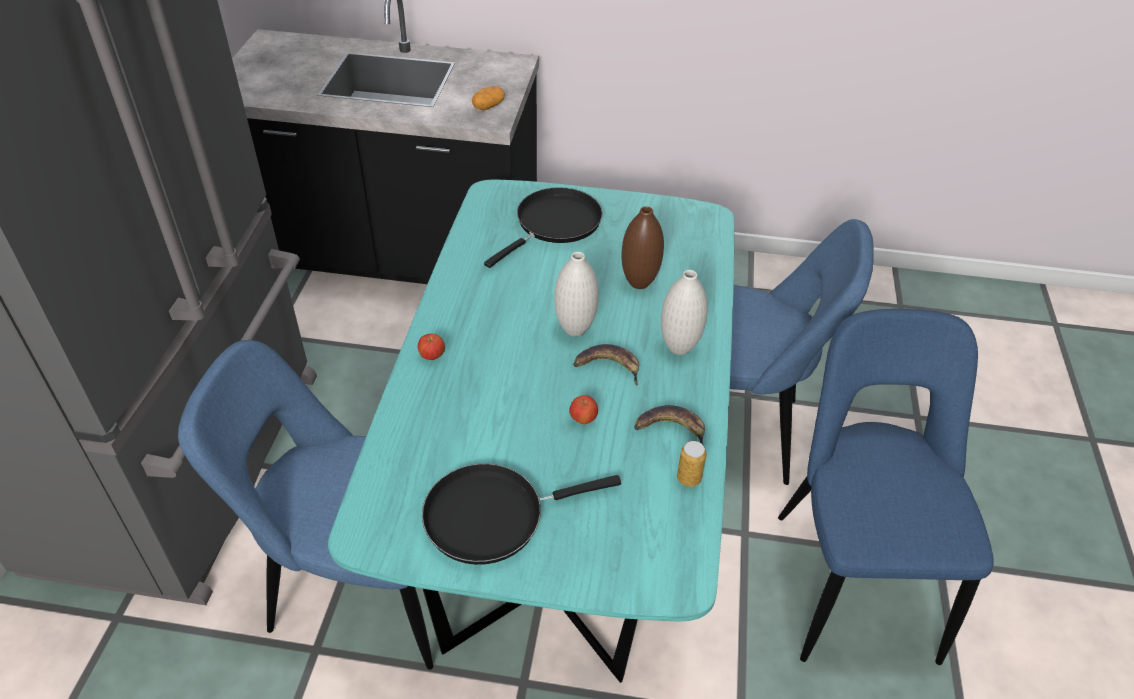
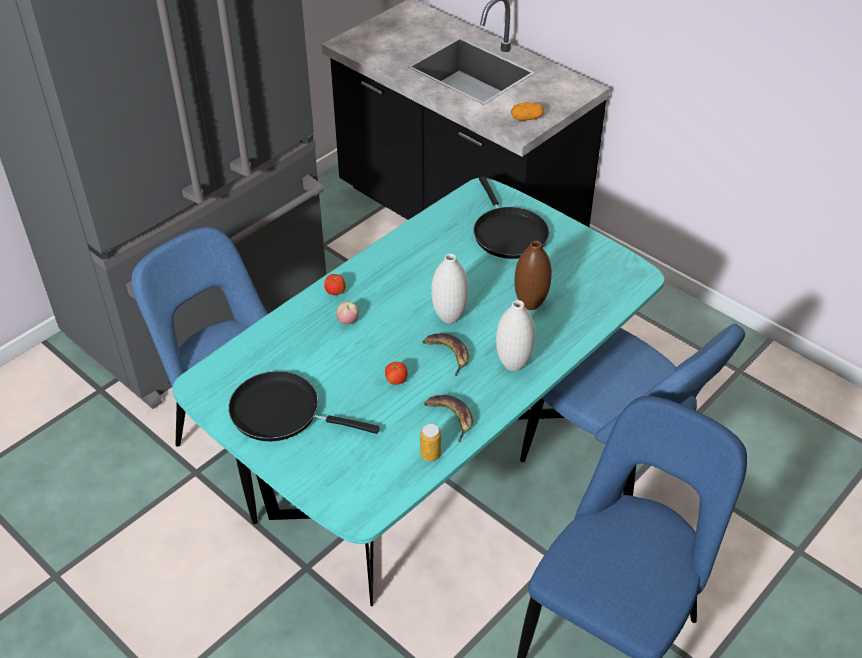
camera: 35 degrees right, 0 degrees up
black frying pan [484,187,602,268] -> black frying pan turned 90 degrees clockwise [473,177,549,259]
none -> apple [336,301,359,324]

